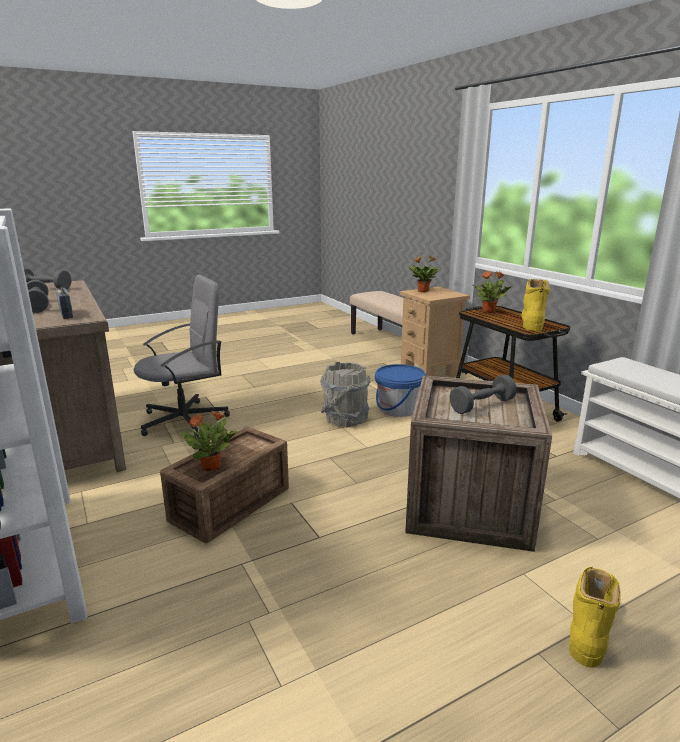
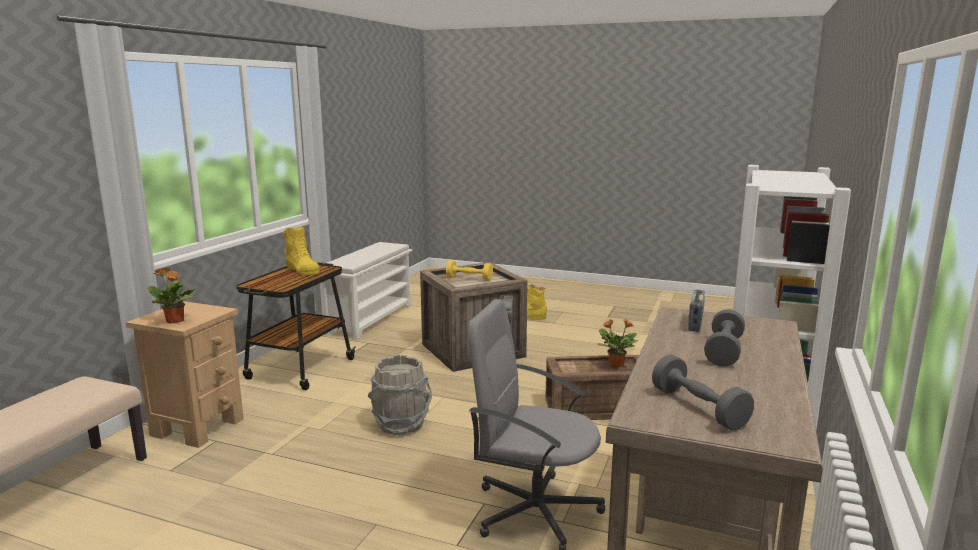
camera: 130 degrees left, 5 degrees down
blue bucket [375,364,426,417] -> none
grey dumbbell [450,375,517,414] -> yellow dumbbell [446,260,493,281]
potted plant [472,271,512,313] -> none
yellow boot [521,279,550,331] -> yellow boot turned 105 degrees counterclockwise [283,226,320,275]

